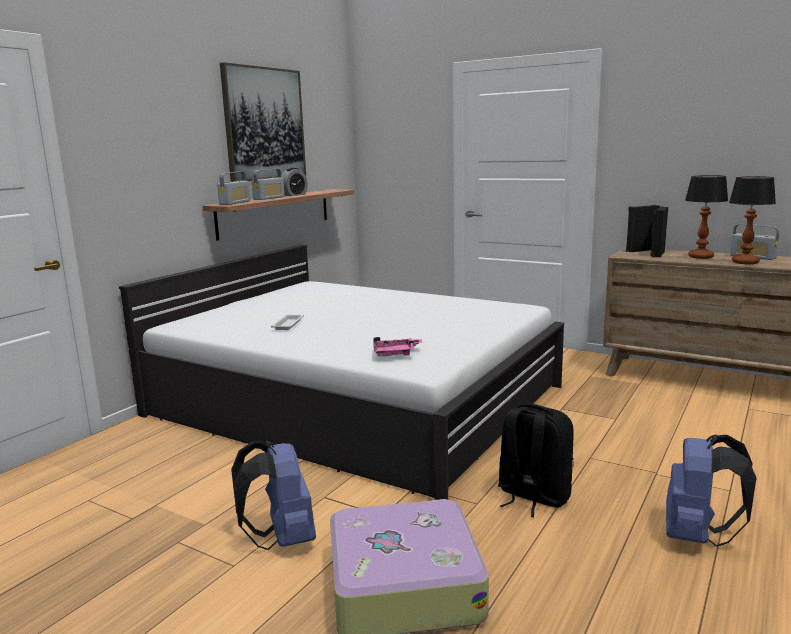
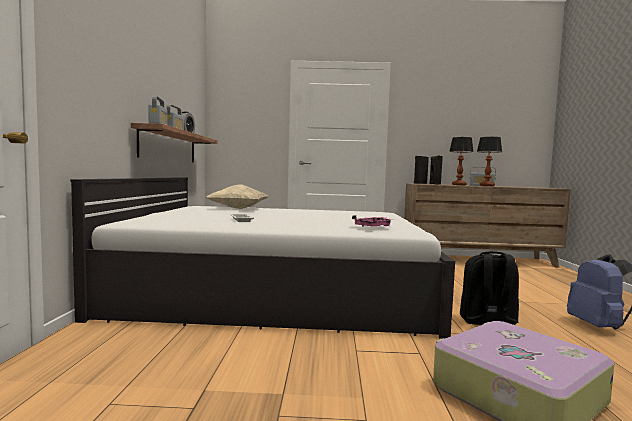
camera: 30 degrees left, 10 degrees down
picture [220,62,306,182] -> none
blue backpack [231,441,316,550] -> none
none -> beige pillow [206,184,268,209]

